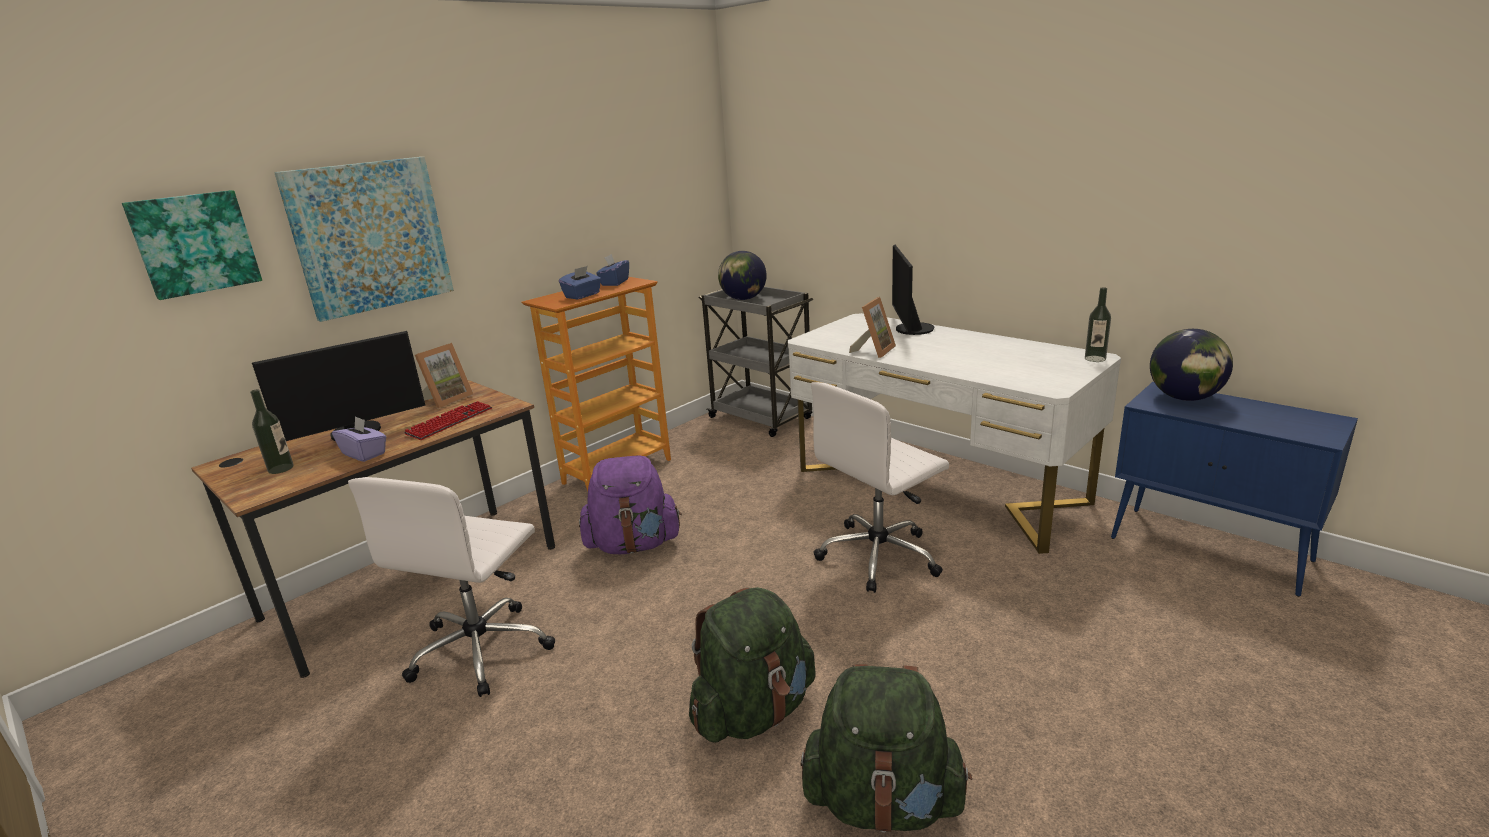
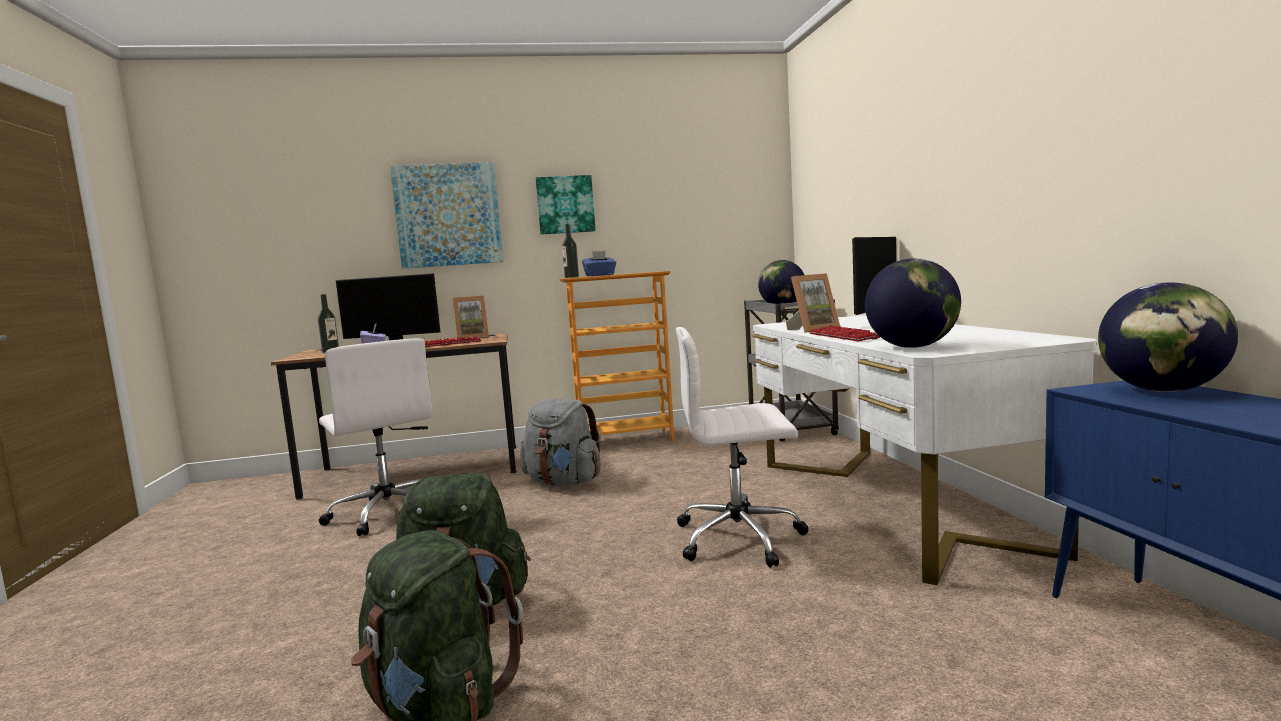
camera: 35 degrees right, 15 degrees down
picture [122,190,262,300] -> picture moved to [536,175,596,235]
white office chair [348,477,555,697] -> white office chair turned 90 degrees counterclockwise [319,338,432,536]
purple backpack [579,456,682,554] -> grey backpack [520,399,601,487]
blue tissue box [596,254,629,286] -> none
bottle [1085,287,1111,362] -> bottle moved to [562,224,579,278]
none -> keyboard [809,326,880,342]
none -> globe [865,258,961,348]

